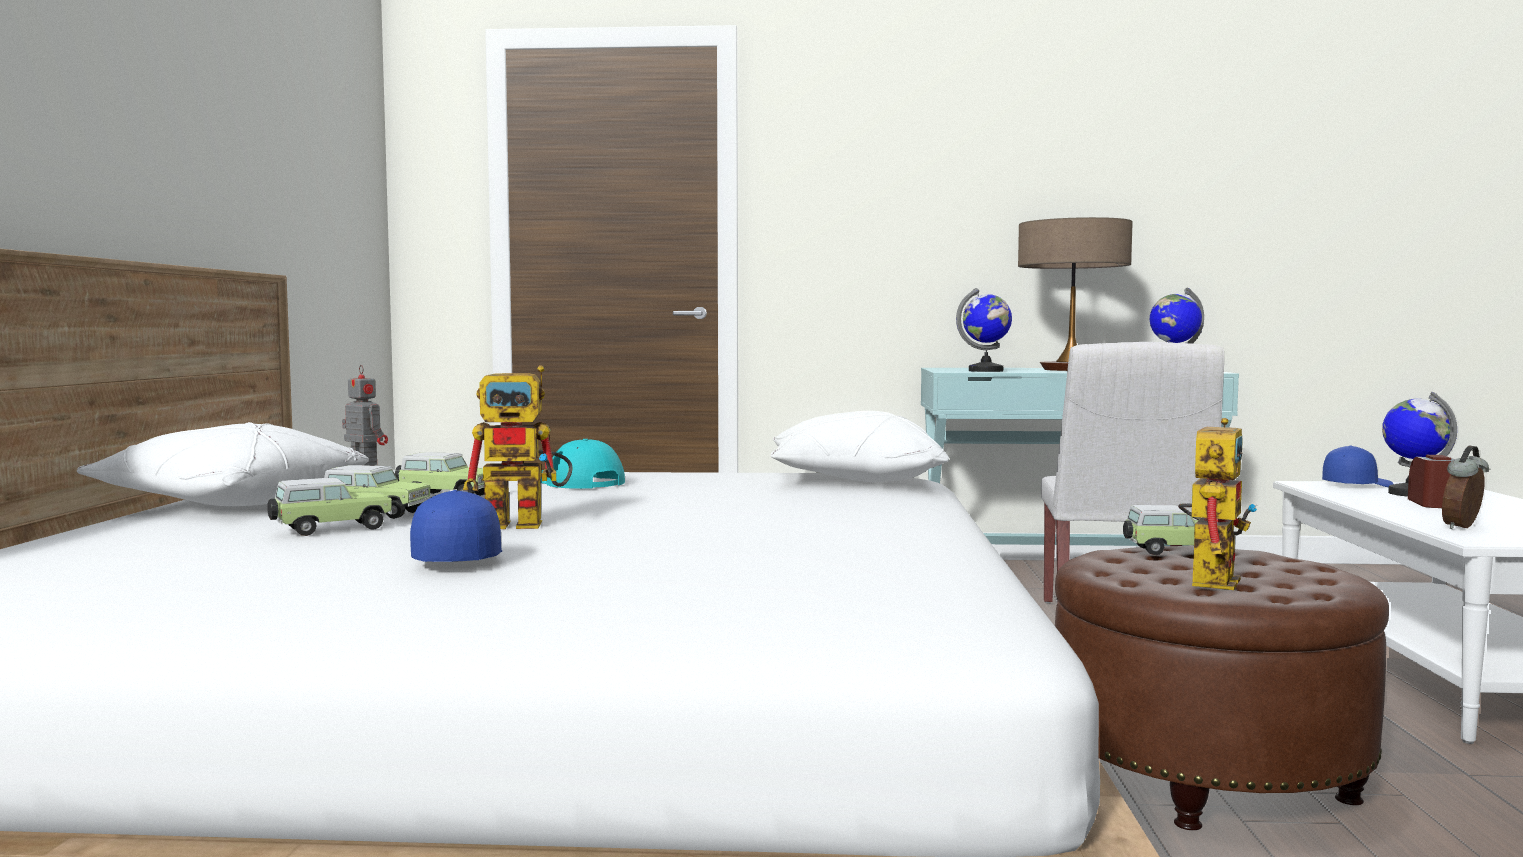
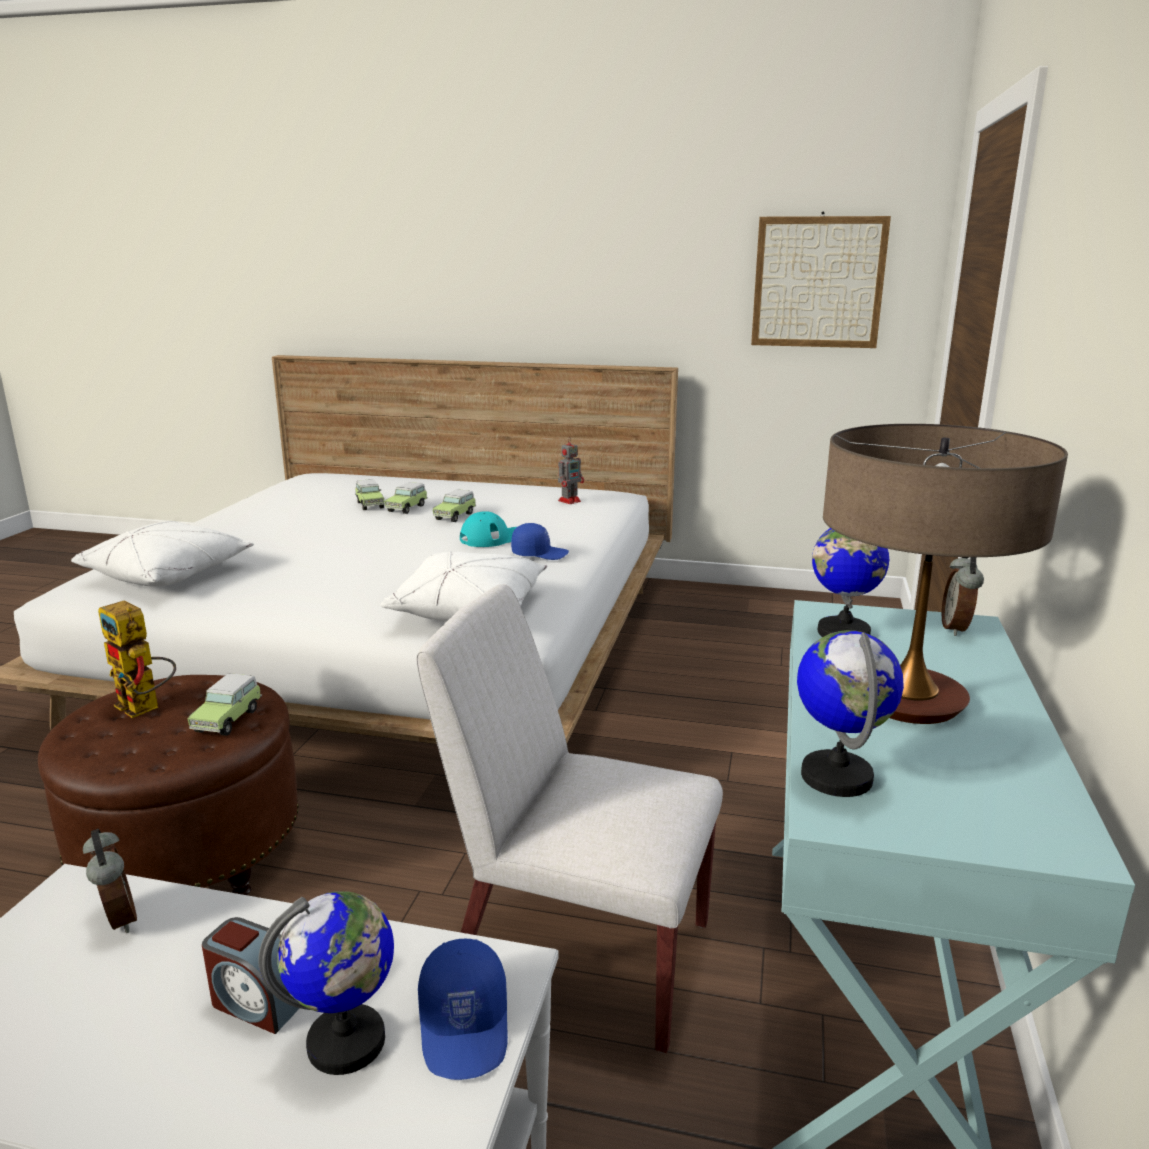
camera: 100 degrees right, 15 degrees up
white pillow [77,422,369,506] -> white pillow moved to [71,521,254,587]
blue cap [410,490,502,562] -> blue cap moved to [511,523,569,560]
toy robot [463,365,573,529] -> none
none -> picture [751,211,891,348]
none -> alarm clock [942,557,984,636]

